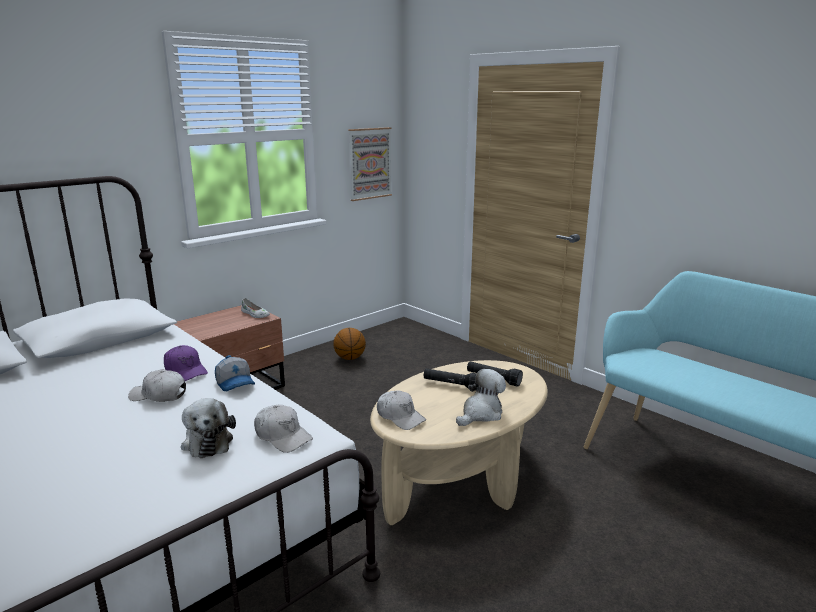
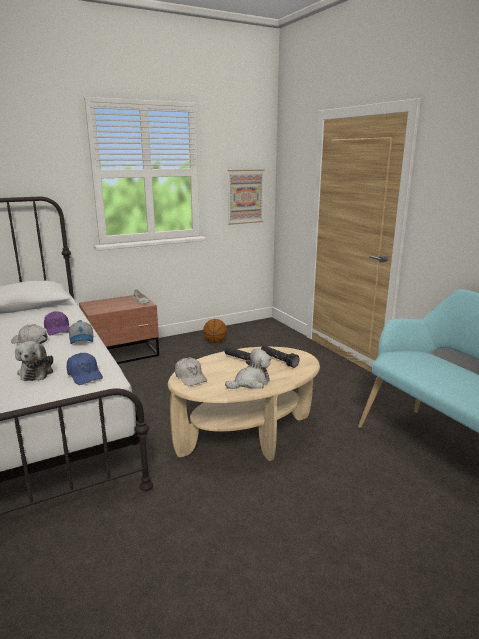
camera: 15 degrees right, 0 degrees up
white cap [254,404,313,453] -> blue cap [67,353,103,385]

